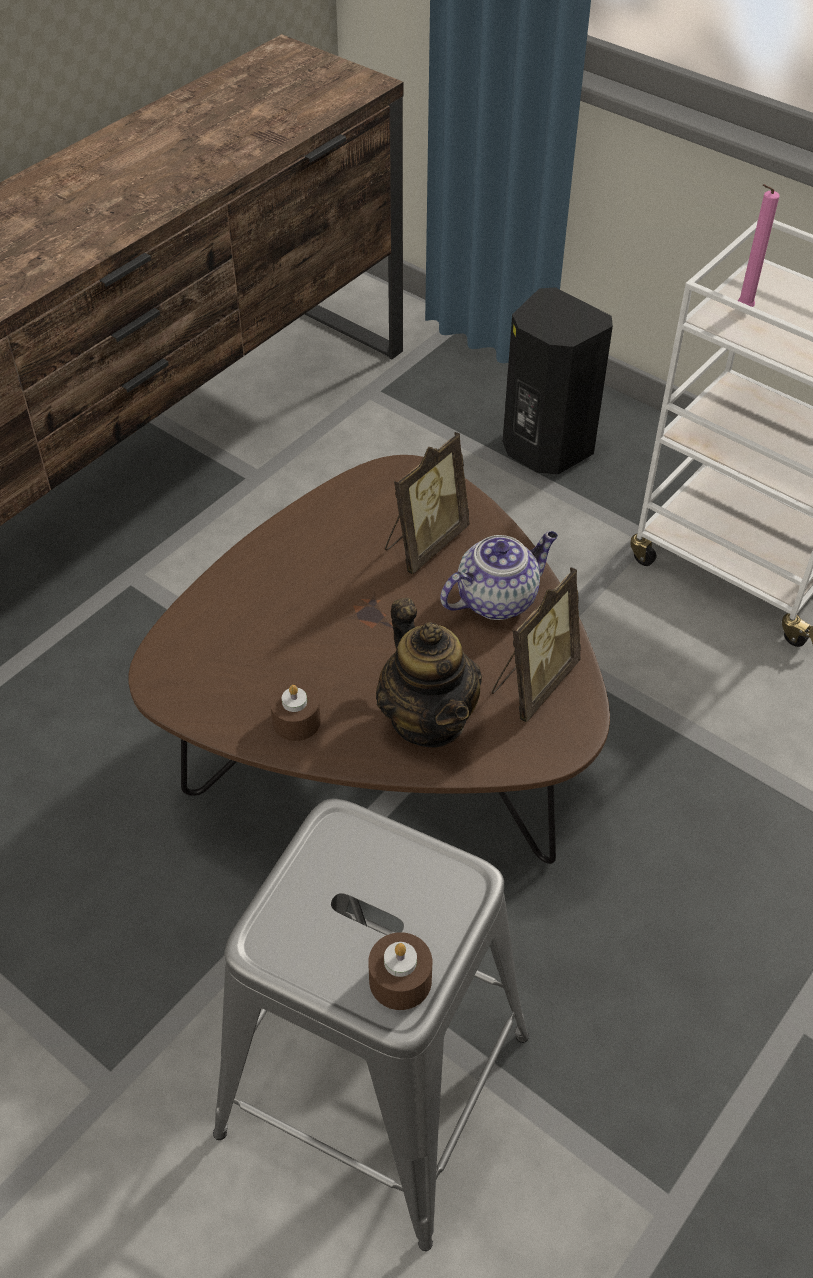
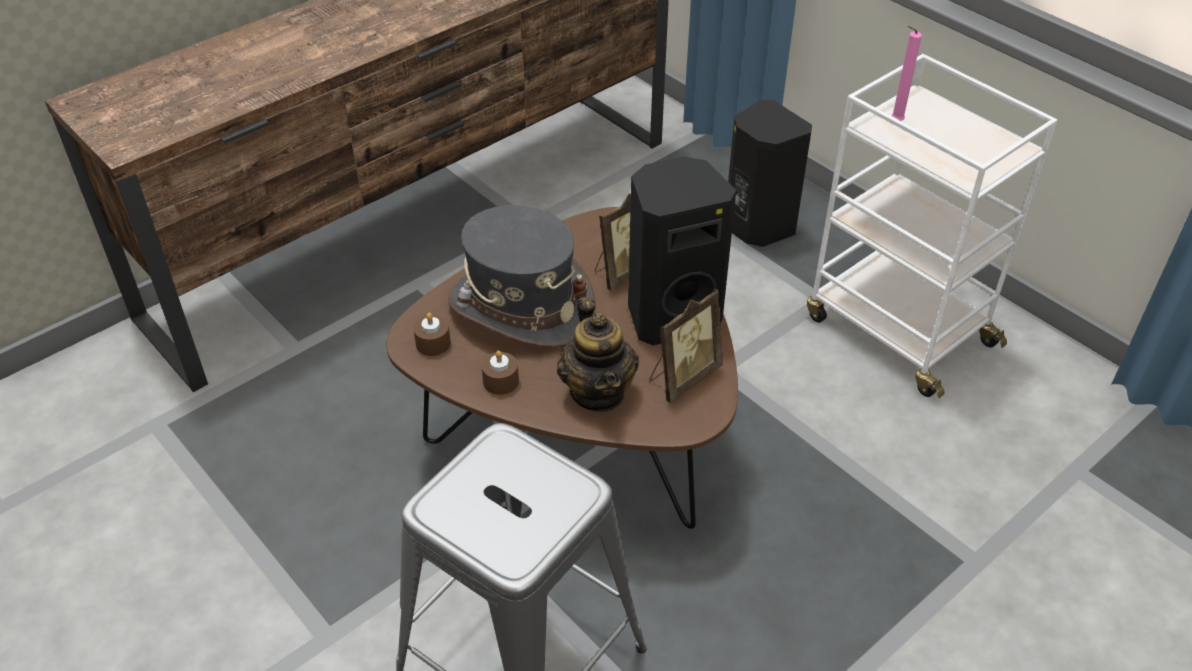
camera: 10 degrees right, 5 degrees down
brown candle [368,932,432,1010] -> brown candle moved to [413,313,451,356]
teapot [440,531,558,620] -> black speaker [628,157,736,346]
none -> grey hat [448,205,596,347]

